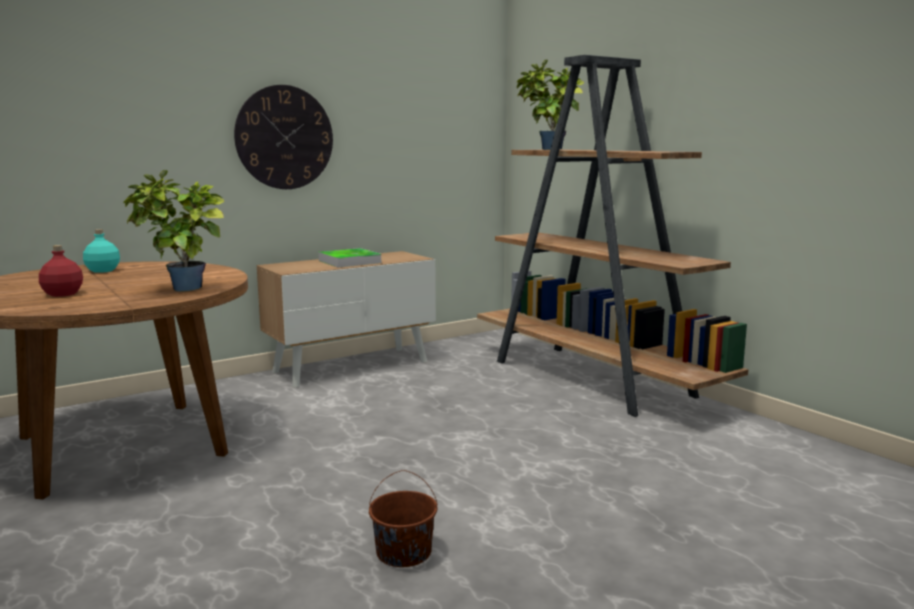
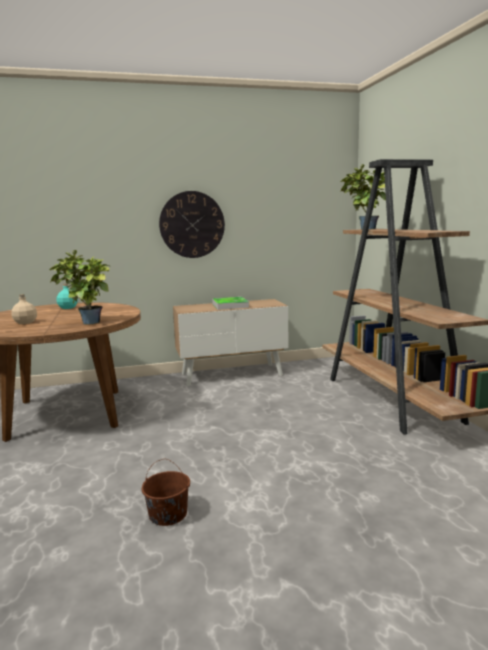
camera: 20 degrees right, 0 degrees up
red bottle [39,245,83,297] -> beige bottle [11,294,37,324]

